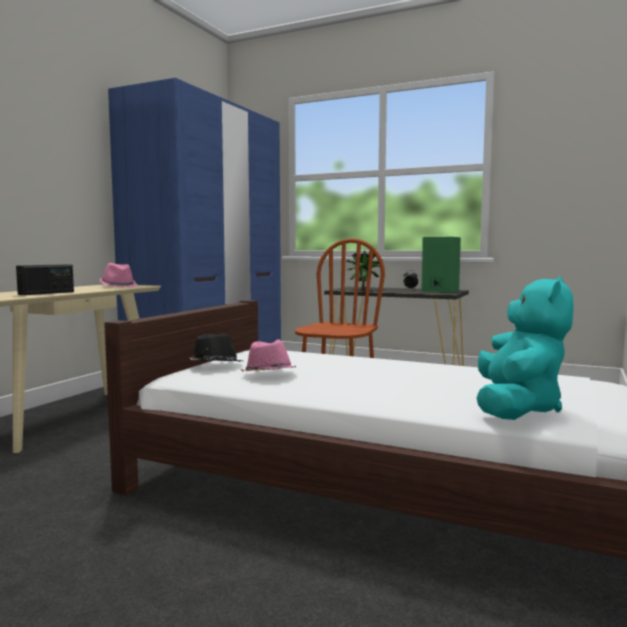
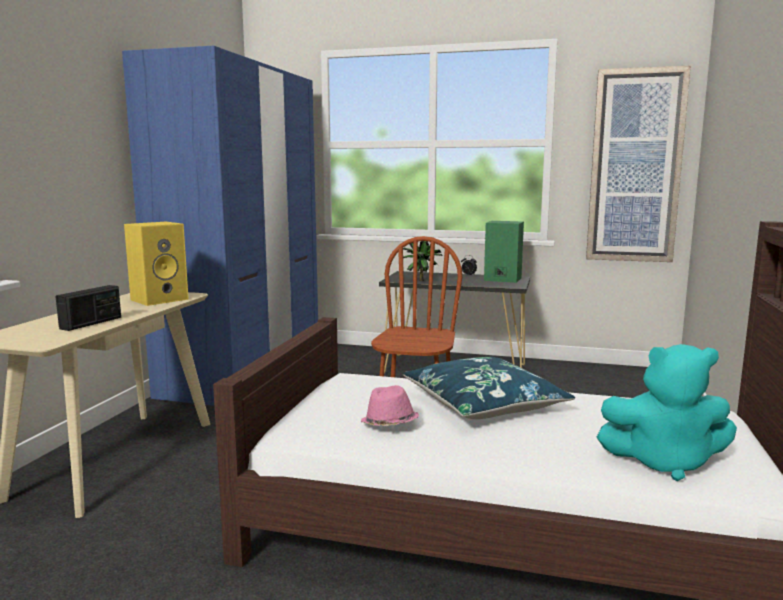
camera: 10 degrees left, 5 degrees up
pink hat [99,263,137,288] -> yellow speaker [124,222,189,306]
black hat [189,334,243,362] -> none
turquoise plush toy [476,276,574,420] -> turquoise plush toy turned 90 degrees clockwise [596,344,737,481]
none -> blue pillow [403,357,575,419]
none -> picture [586,66,691,262]

